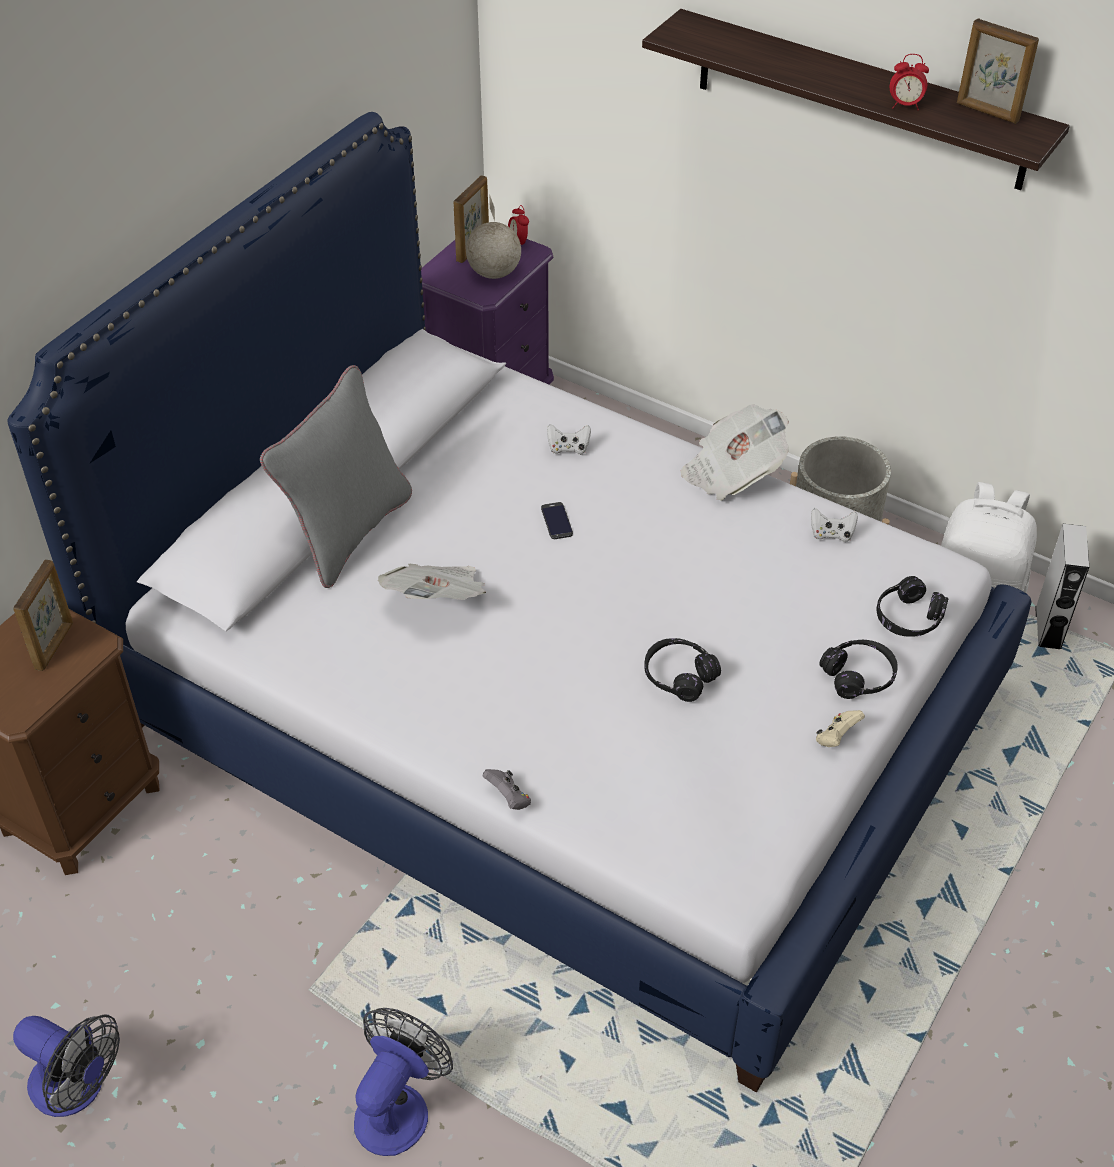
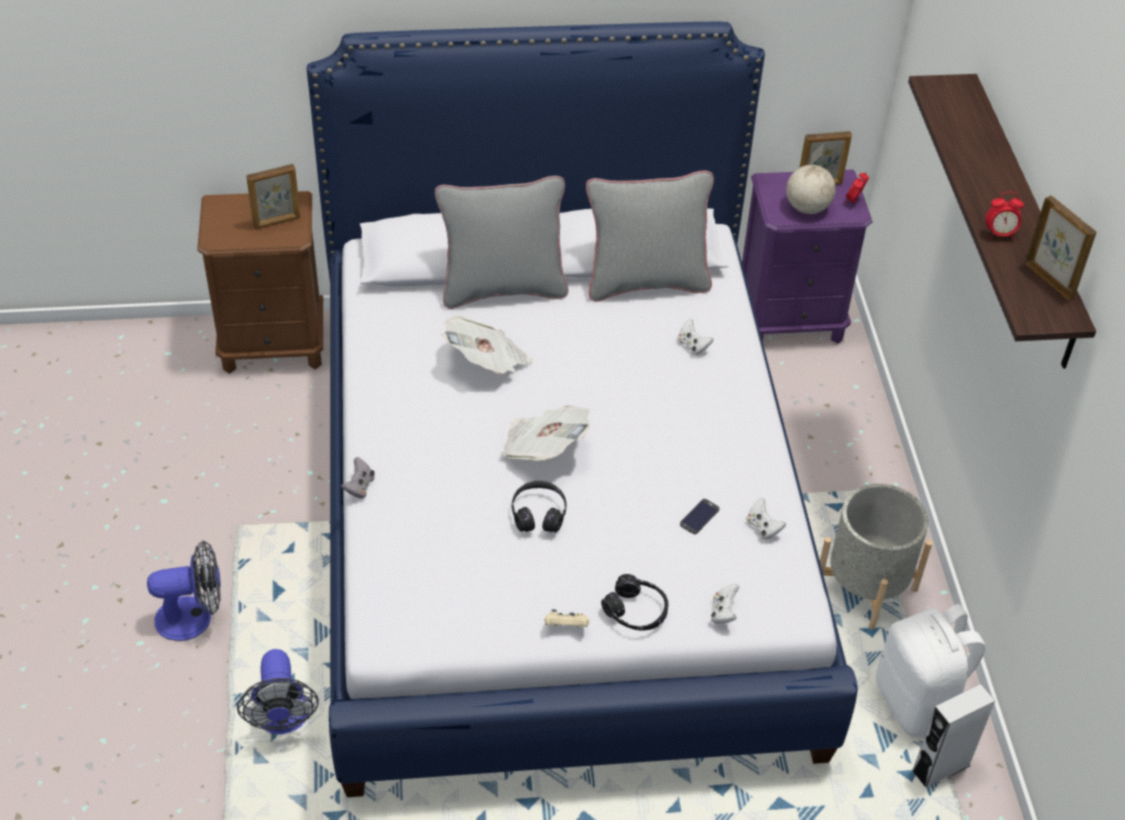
camera: 50 degrees right, 0 degrees up
fan [13,1014,120,1117] -> fan moved to [237,649,319,734]
phone [541,502,573,539] -> phone moved to [680,499,719,534]
newspaper [681,404,789,501] -> newspaper moved to [501,405,590,461]
black headphones [876,576,949,637] -> white game controller [711,584,739,624]
alarm clock [890,54,929,110] -> alarm clock turned 60 degrees counterclockwise [985,192,1024,240]
picture frame [957,18,1039,124] -> picture frame turned 150 degrees clockwise [1025,195,1096,300]
none -> grey pillow [586,170,714,302]

